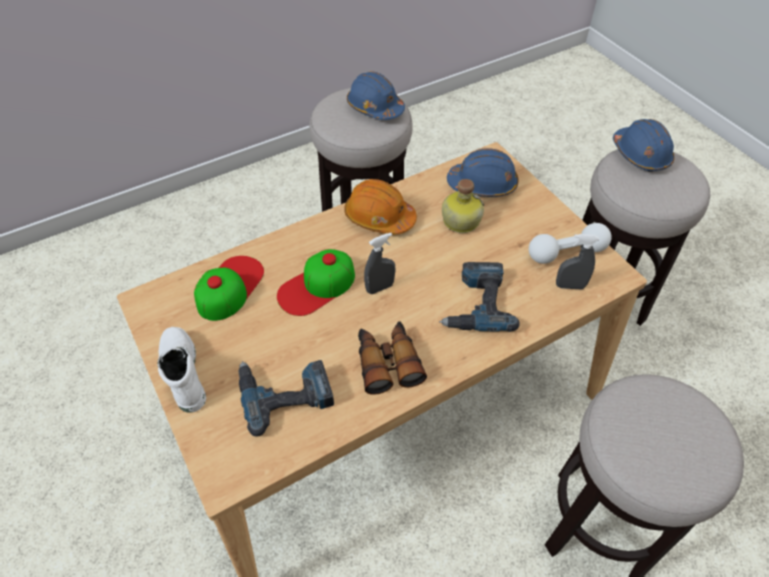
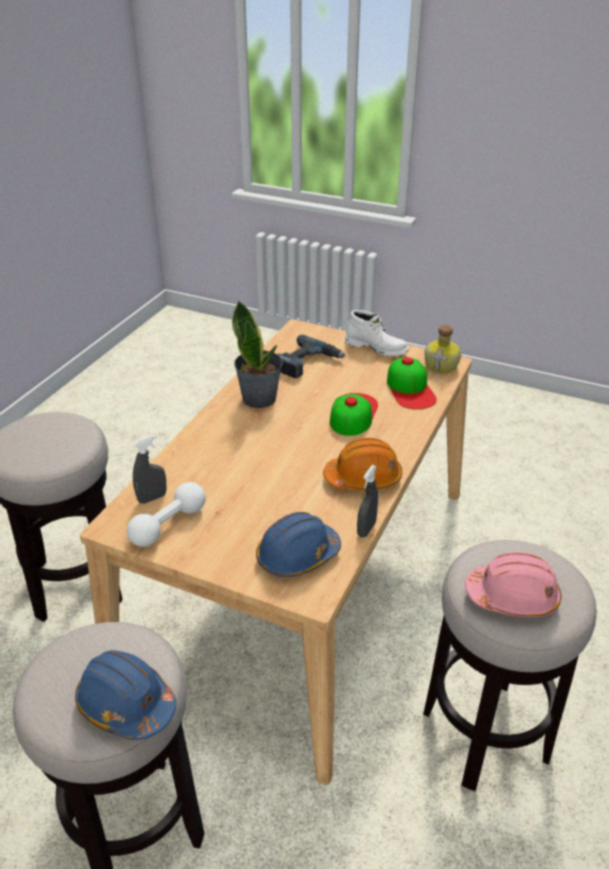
camera: 145 degrees right, 15 degrees down
blue hard hat [347,71,405,120] -> pink hard hat [465,552,561,617]
binoculars [358,321,427,395] -> potted plant [232,300,283,408]
grey spray bottle [364,233,395,294] -> grey spray bottle moved to [357,465,378,538]
power drill [439,262,520,332] -> none
bottle [442,179,484,233] -> bottle moved to [424,325,461,374]

